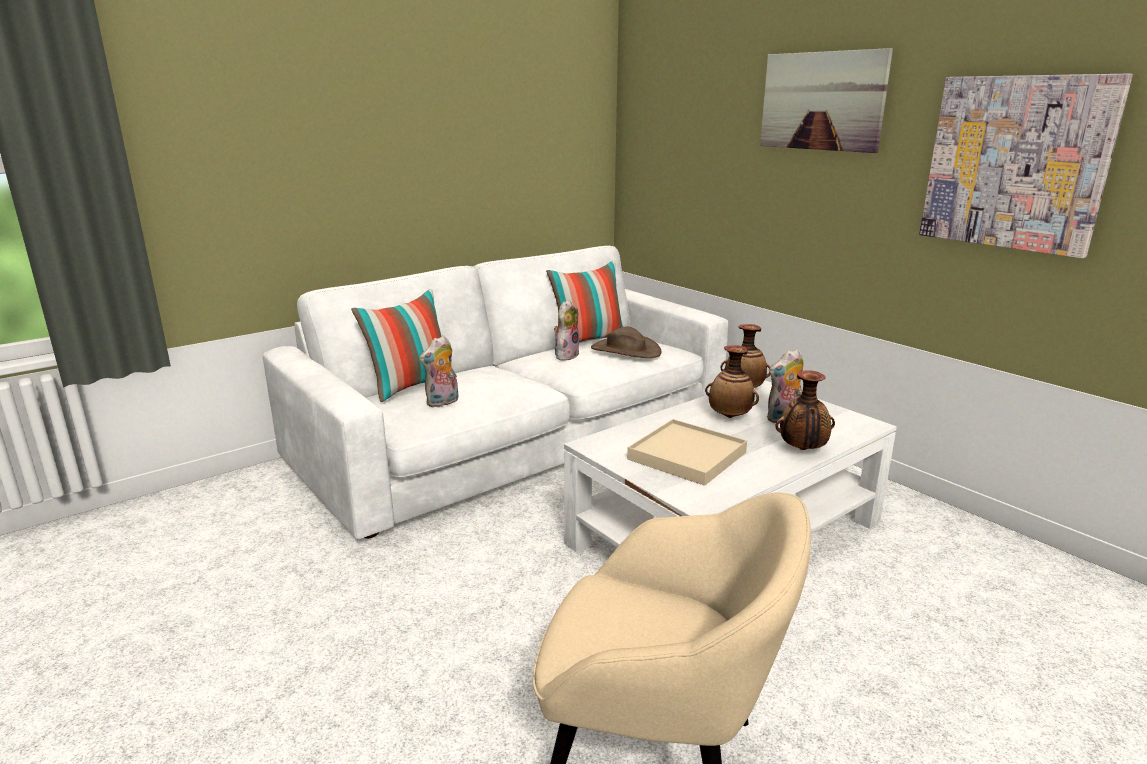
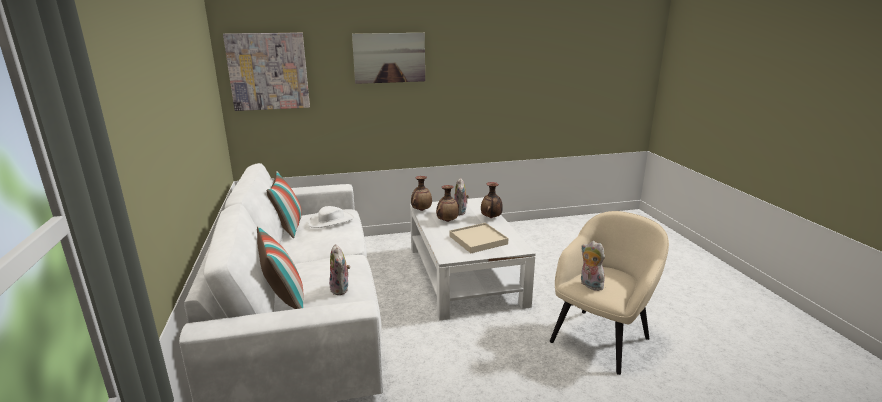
camera: 65 degrees left, 0 degrees up
plush toy [554,300,579,361] -> plush toy moved to [581,241,605,291]
brown hat [591,326,662,358] -> white hat [308,206,354,228]
picture [919,74,1133,258] -> picture moved to [223,33,310,111]

